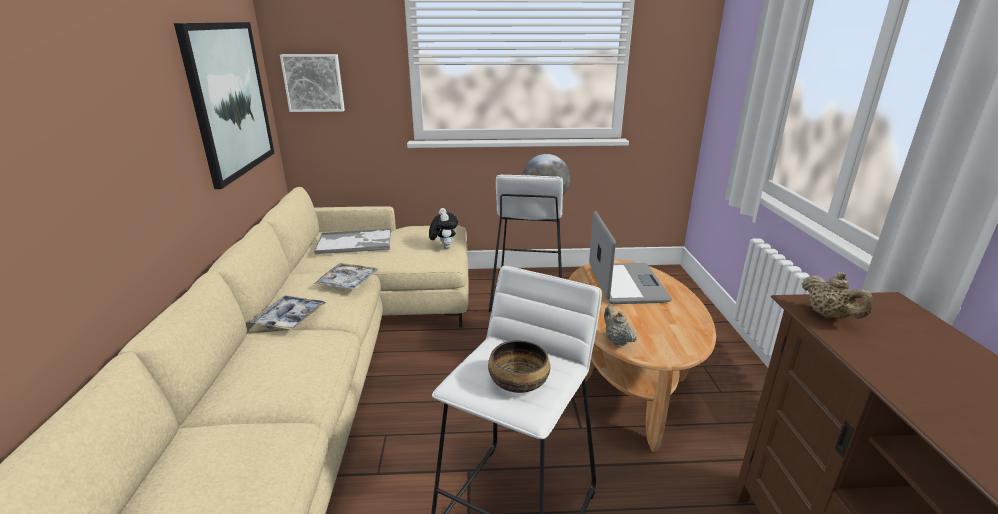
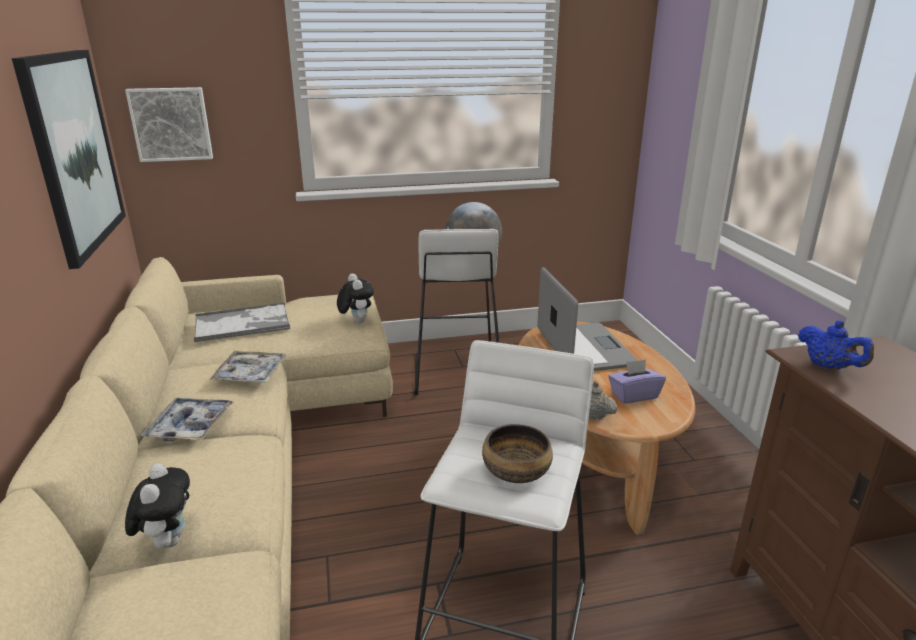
camera: 10 degrees left, 0 degrees up
beige teapot [802,272,873,319] -> blue teapot [798,320,874,370]
none -> plush toy [125,463,190,549]
none -> purple tissue box [608,359,666,404]

